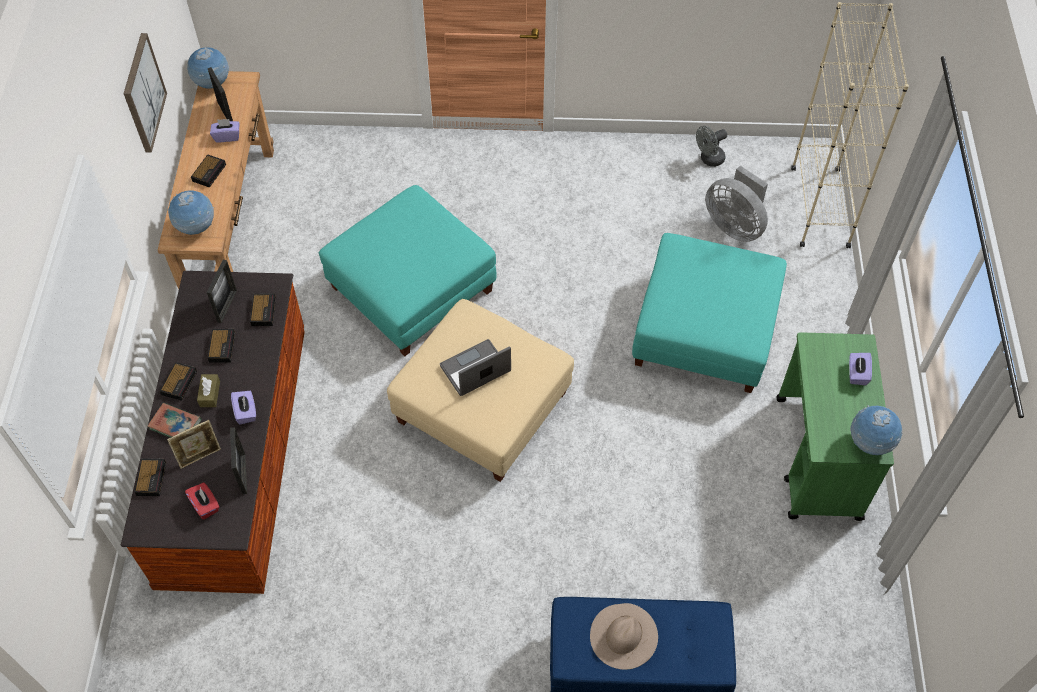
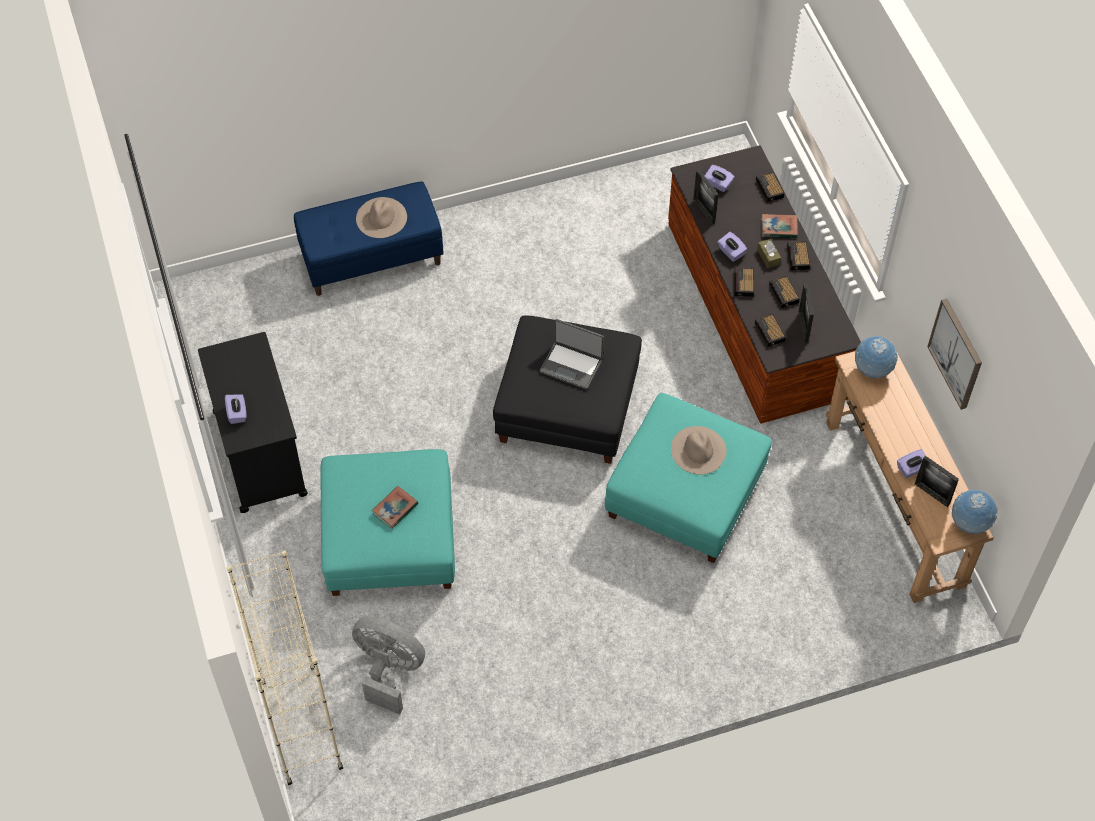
camera: 160 degrees right, 0 degrees up
picture frame [167,420,221,469] -> none
red tissue box [185,483,219,520] -> purple tissue box [705,165,735,192]
alarm clock [191,154,226,188] -> alarm clock moved to [734,267,754,297]
beige ottoman [387,299,574,482] -> black ottoman [493,315,642,464]
laptop [440,339,511,396] -> laptop turned 75 degrees clockwise [539,319,604,389]
grey fan [696,126,727,167] -> none
green cart [777,332,894,521] -> black cart [198,332,308,513]
globe [850,405,903,455] -> none
none -> book [372,486,418,529]
none -> beige hat [671,426,727,475]

